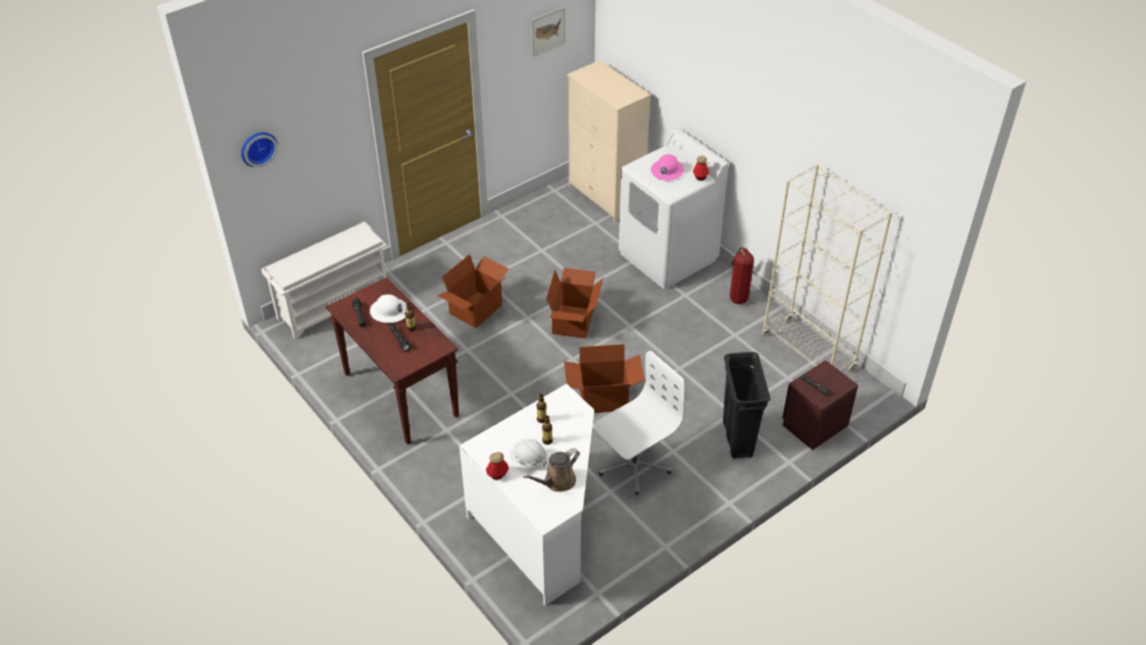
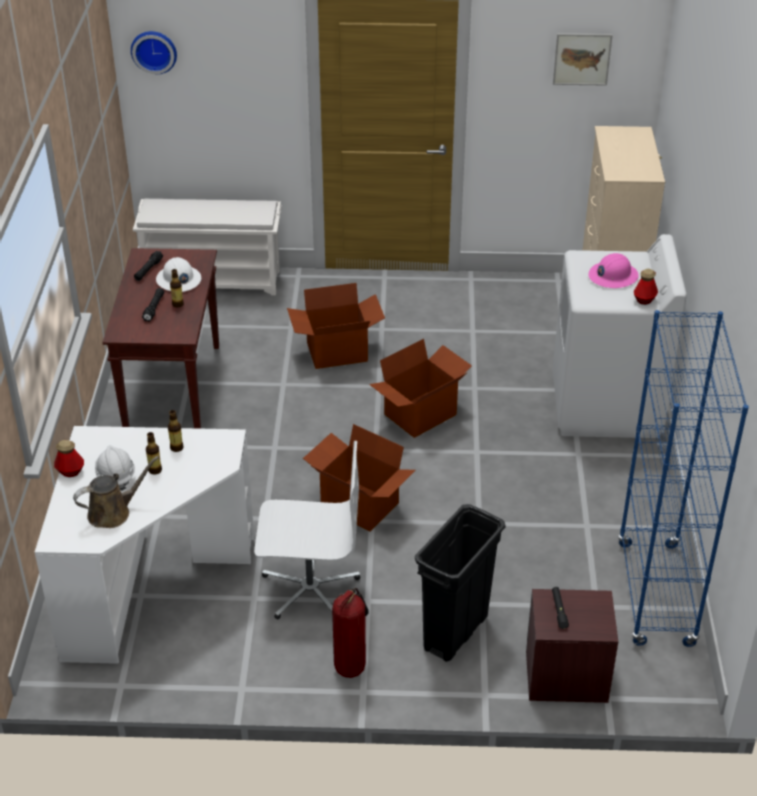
camera: 40 degrees right, 5 degrees down
brown watering can [523,448,580,492] -> brown watering can turned 150 degrees clockwise [73,456,159,528]
fire extinguisher [730,247,754,304] -> fire extinguisher moved to [332,588,369,678]
beige bookcase [762,164,893,372] -> blue bookcase [618,310,749,647]

